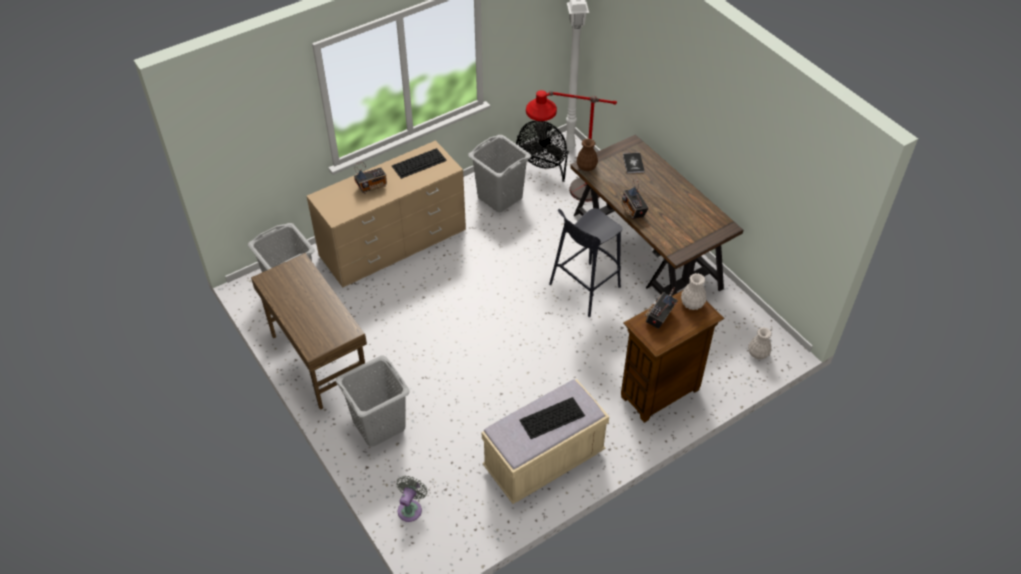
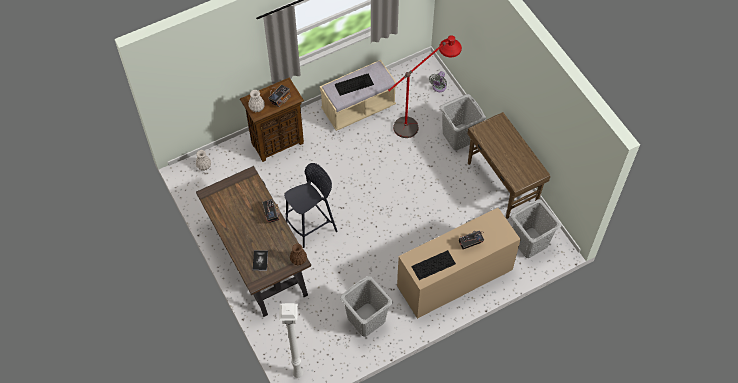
camera: 175 degrees left, 10 degrees up
black fan [516,121,569,182] -> none
red floor lamp [526,90,617,202] -> red floor lamp moved to [388,35,462,138]

